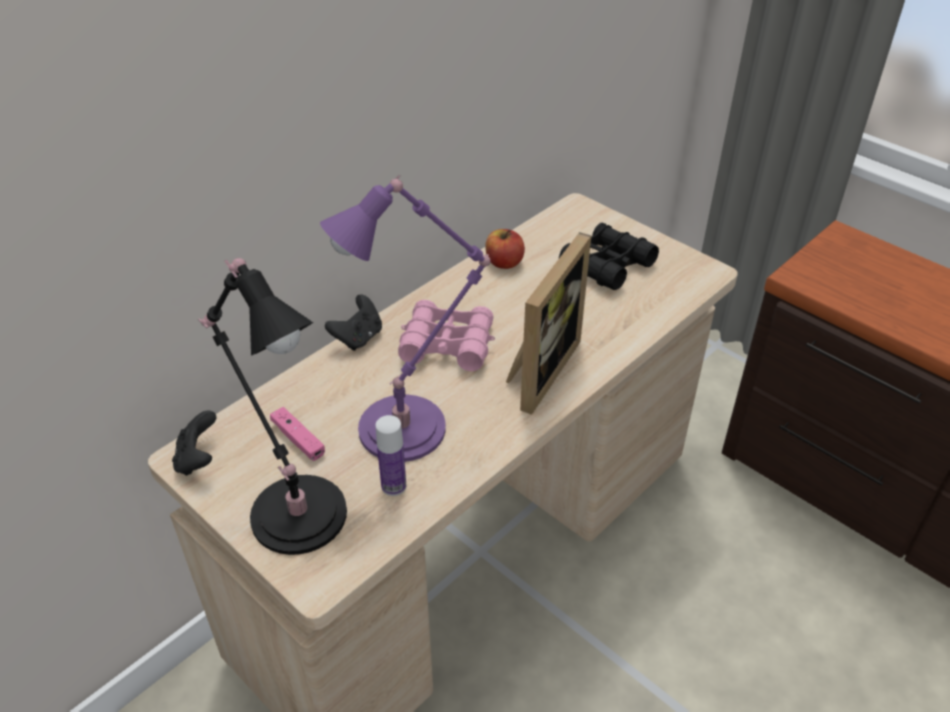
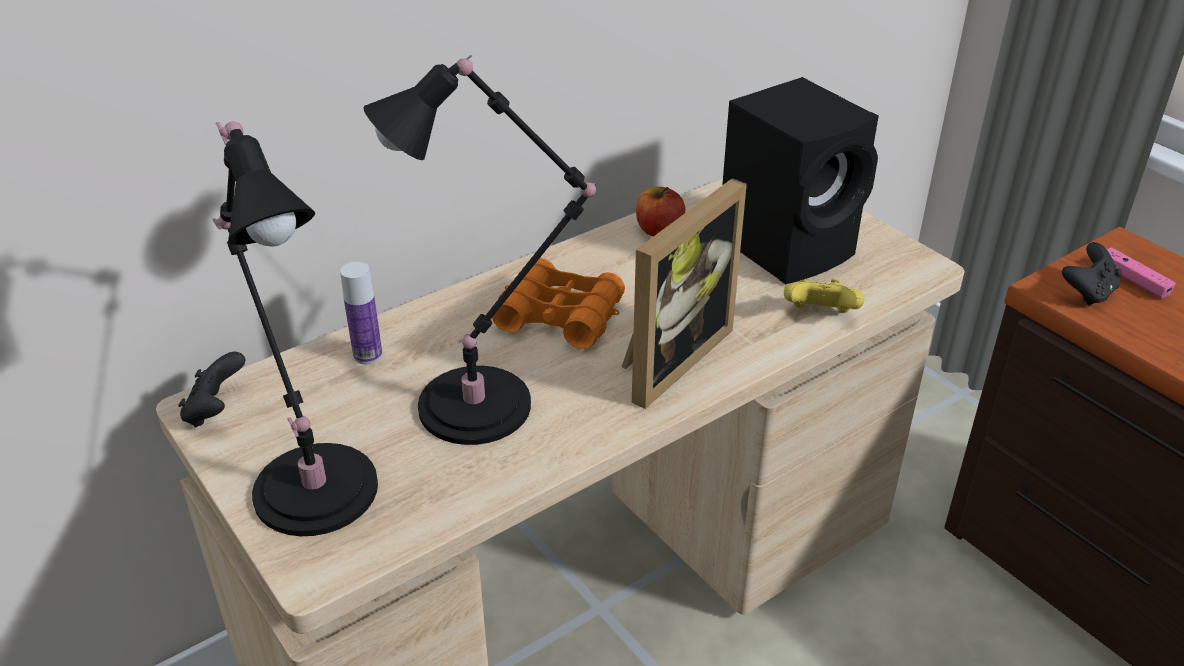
camera: 10 degrees right, 5 degrees down
pink game controller [270,407,325,461] -> pink game controller moved to [1107,247,1176,298]
purple table lamp [320,175,491,462] -> black table lamp [364,55,596,445]
black game controller [325,295,382,351] -> black game controller moved to [1062,242,1122,306]
bottle [376,415,406,496] -> bottle moved to [340,262,382,364]
pink binoculars [398,300,495,371] -> orange binoculars [492,258,625,349]
black binoculars [559,223,659,290] -> black speaker [722,77,879,284]
none -> yellow game controller [784,279,864,313]

